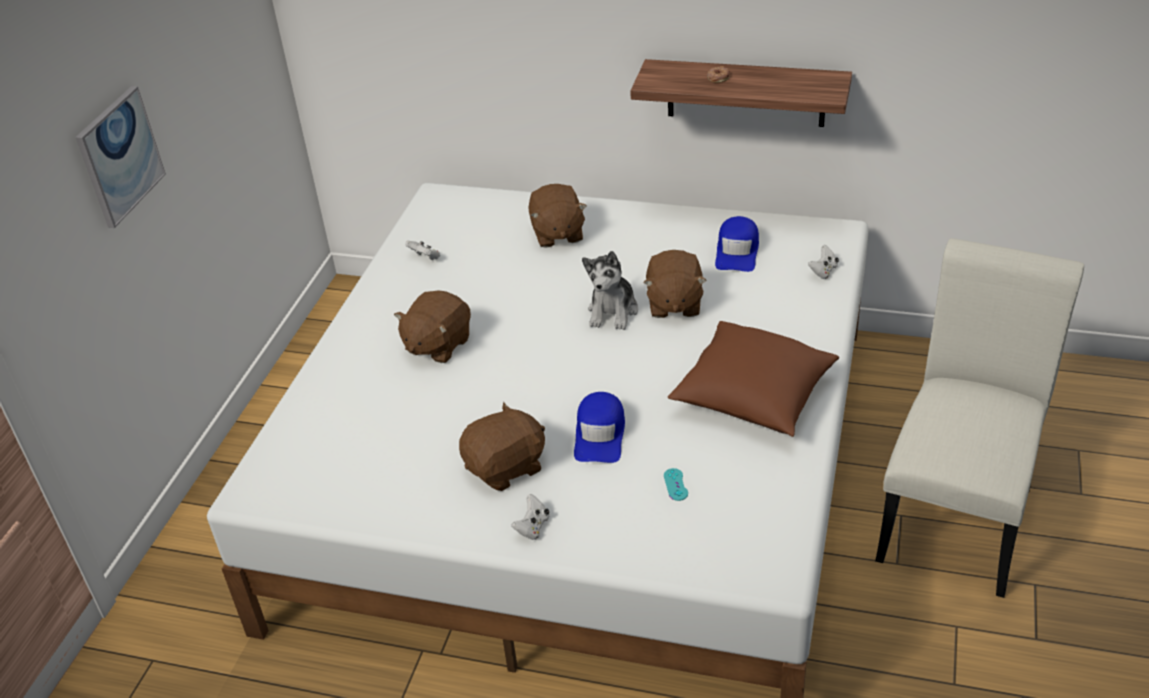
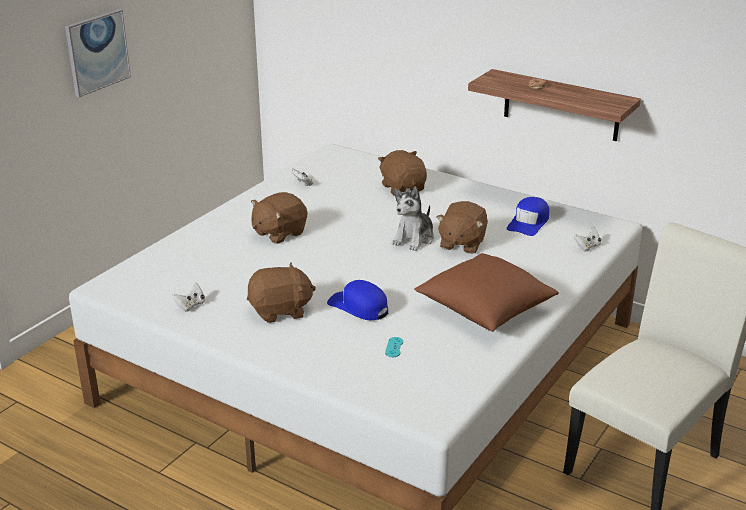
camera: 15 degrees right, 10 degrees down
white game controller [512,494,549,540] -> white game controller moved to [172,283,205,312]
brown plush toy [528,184,587,248] -> brown plush toy turned 150 degrees clockwise [378,150,427,196]
blue cap [574,392,625,463] -> blue cap turned 105 degrees clockwise [327,280,388,320]

